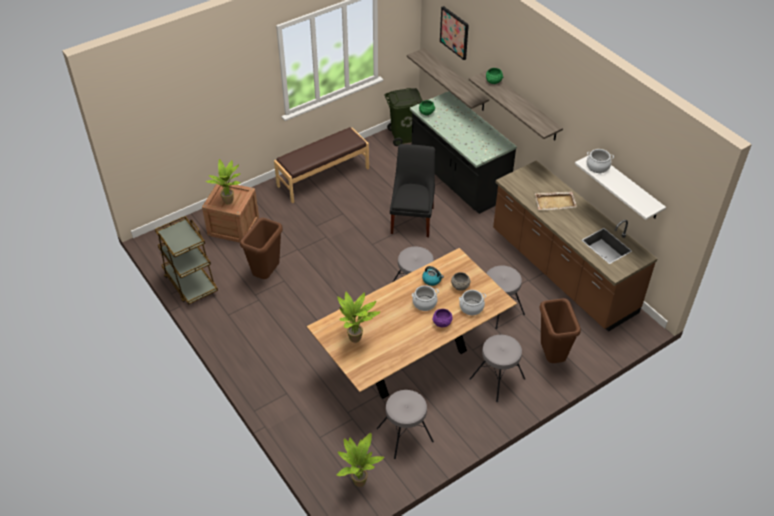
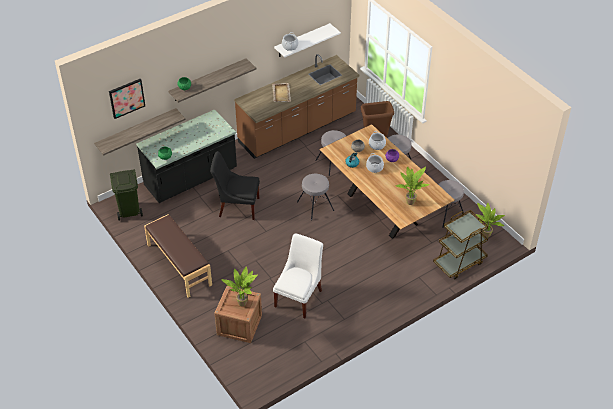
camera: 90 degrees left, 0 degrees up
brown cart [155,216,218,305] -> brown cart moved to [433,210,488,280]
brown trash can [240,218,283,279] -> white chair [273,234,323,318]

